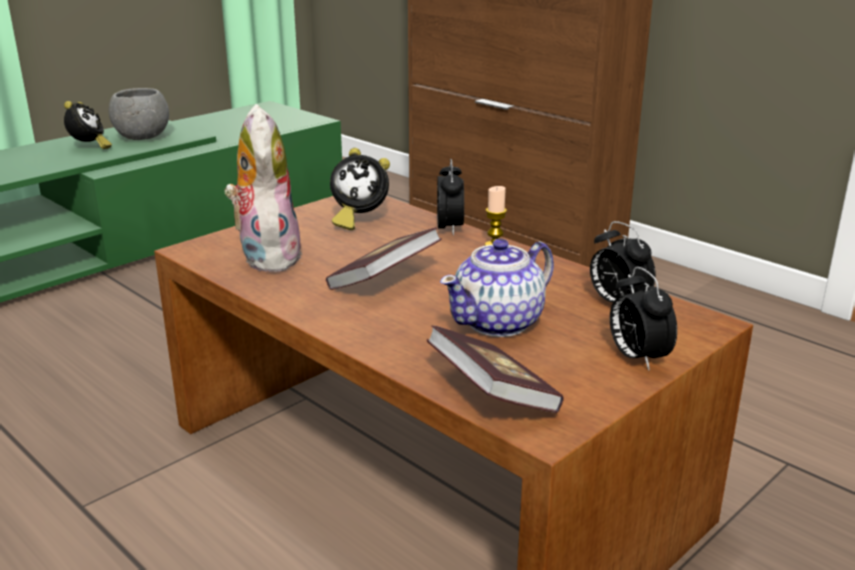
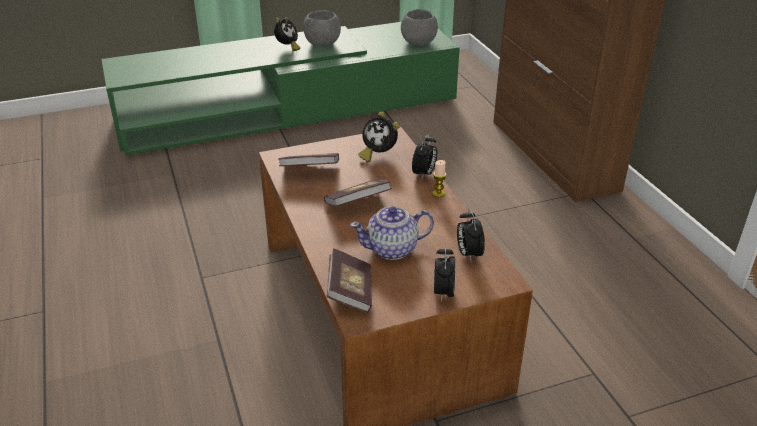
camera: 25 degrees right, 10 degrees up
plush toy [224,104,302,272] -> book [278,153,339,166]
none -> grey bowl [401,9,438,46]

